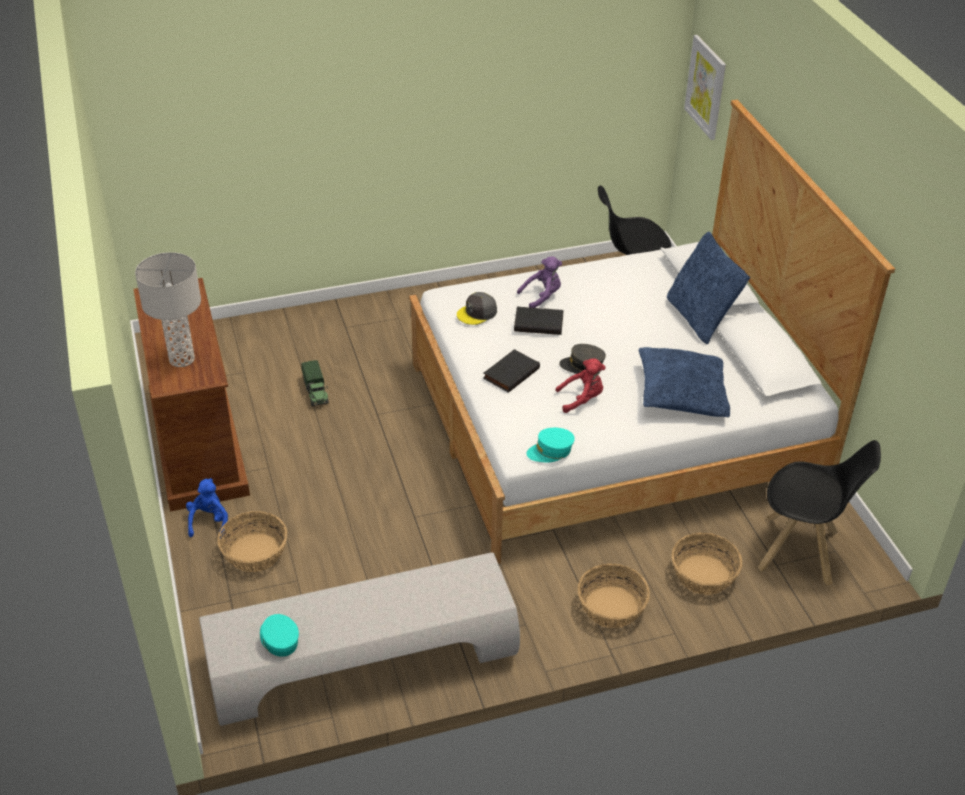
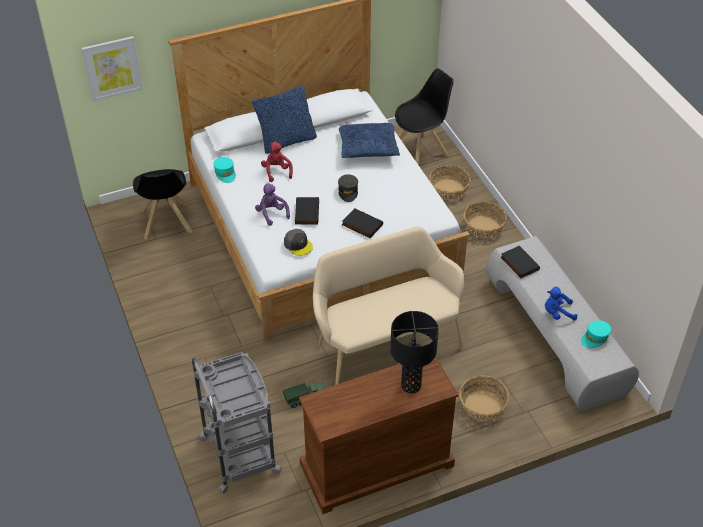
camera: 95 degrees left, 5 degrees up
white table lamp [135,252,201,367] -> black table lamp [390,311,439,393]
blue plush toy [186,478,228,539] -> blue plush toy moved to [545,287,577,320]
turquoise cap [526,428,575,463] -> turquoise cap moved to [213,157,236,183]
red plush toy [555,359,605,413] -> red plush toy moved to [261,142,293,182]
black chair [758,440,881,586] -> black chair turned 45 degrees clockwise [395,68,454,165]
none -> grey cart [192,352,282,494]
none -> beige bench [313,227,464,385]
none -> black book [501,246,540,278]

